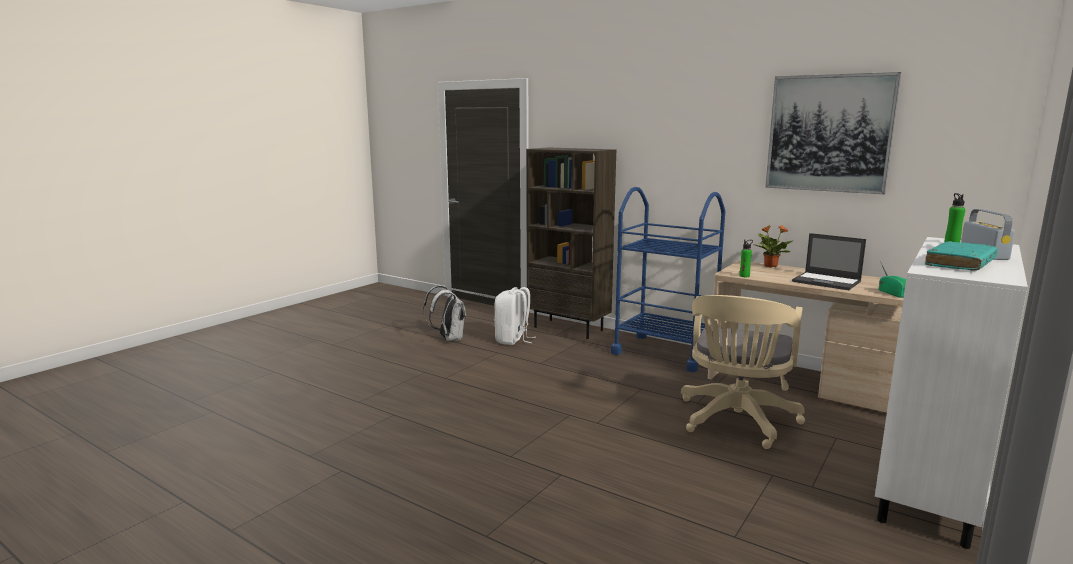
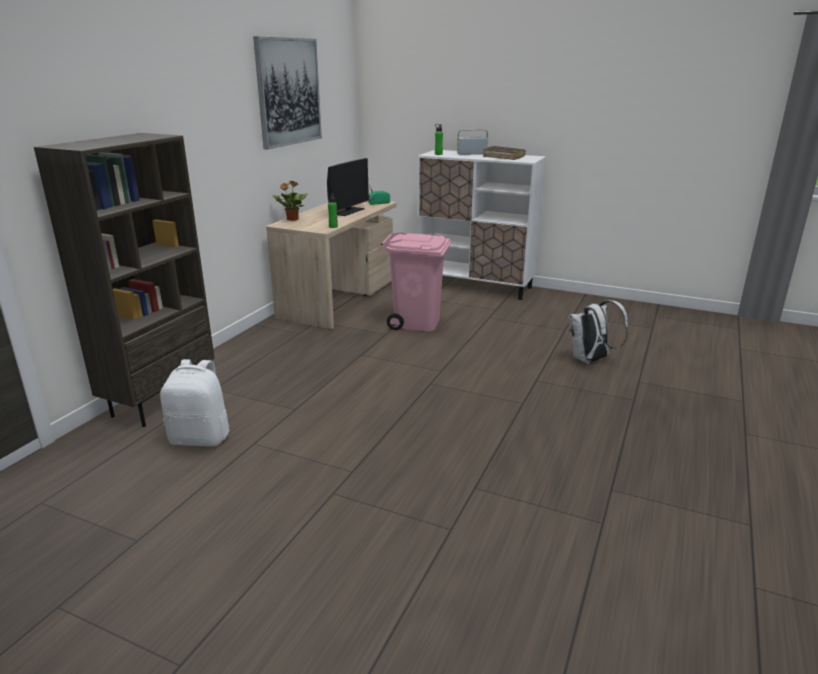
camera: 100 degrees left, 10 degrees up
white backpack [423,286,466,341] -> white backpack moved to [568,300,628,364]
blue cart [611,187,725,372] -> none
beige office chair [681,295,805,449] -> pink trash can [381,232,452,331]
laptop [792,233,866,290] -> monitor [327,158,369,216]
turquoise book [925,241,998,271] -> brown book [483,146,526,160]

